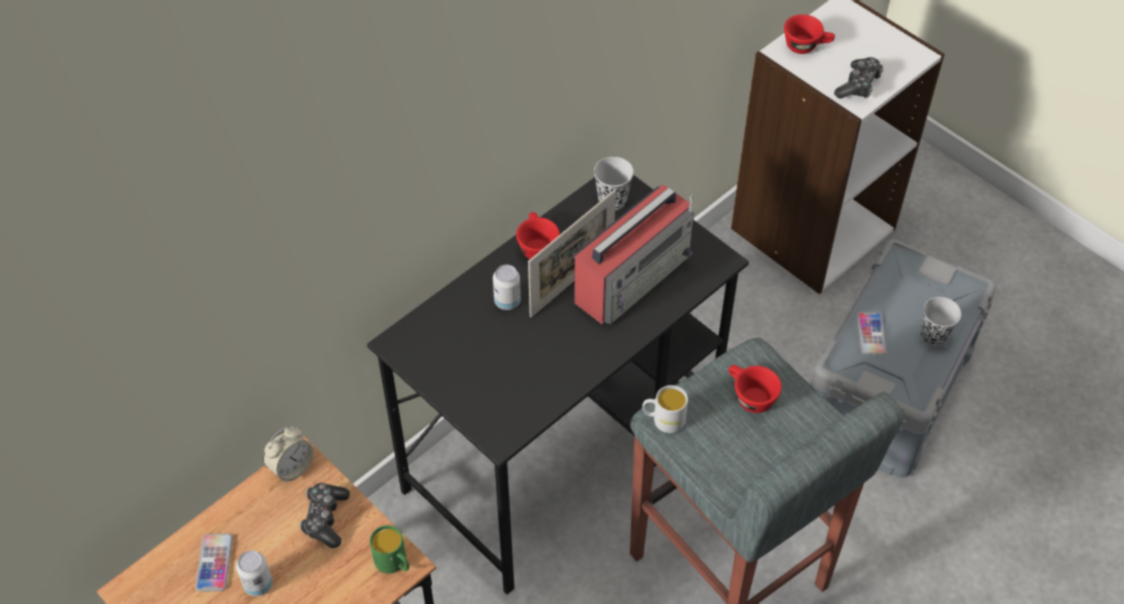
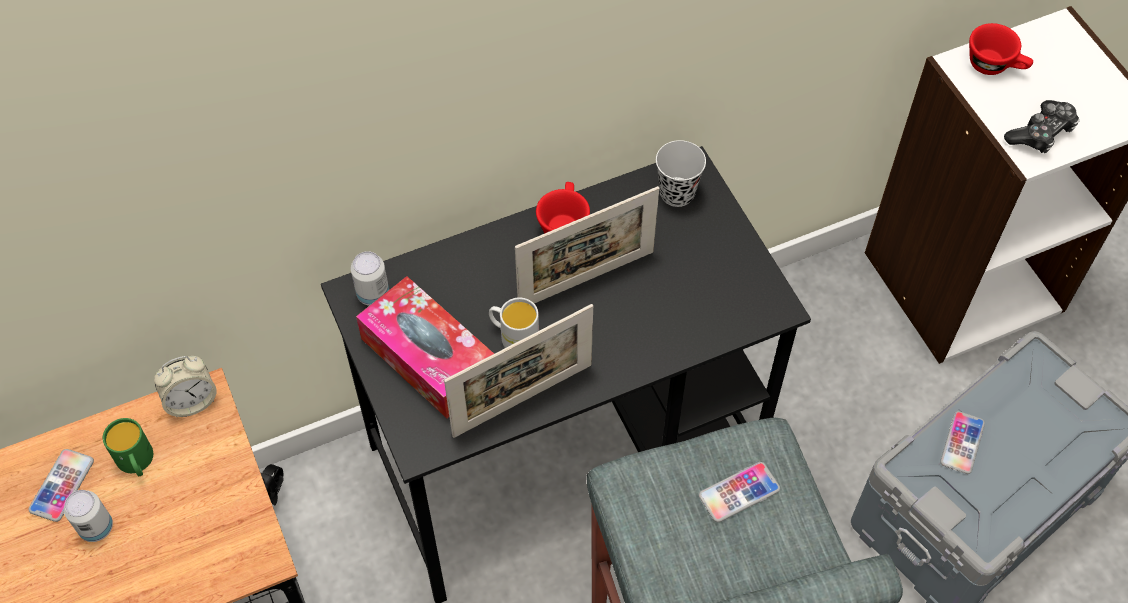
camera: 20 degrees right, 5 degrees up
game controller [299,483,350,548] -> none
green mug [370,525,410,574] -> green mug moved to [103,418,153,476]
can [493,265,521,310] -> can moved to [351,251,389,306]
radio [574,185,694,325] -> none
white mug [642,385,688,433] -> white mug moved to [489,297,539,348]
red cup [728,365,782,413] -> phone [699,462,780,522]
black cup [921,297,961,346] -> none
none -> tissue box [356,276,494,419]
none -> picture frame [444,304,593,438]

